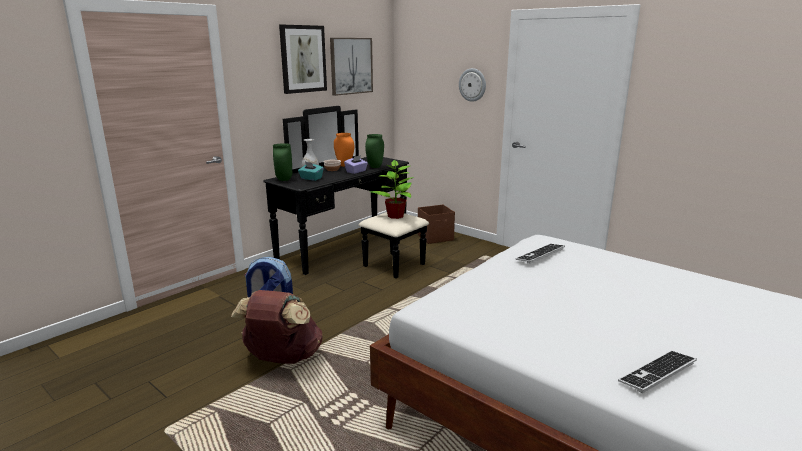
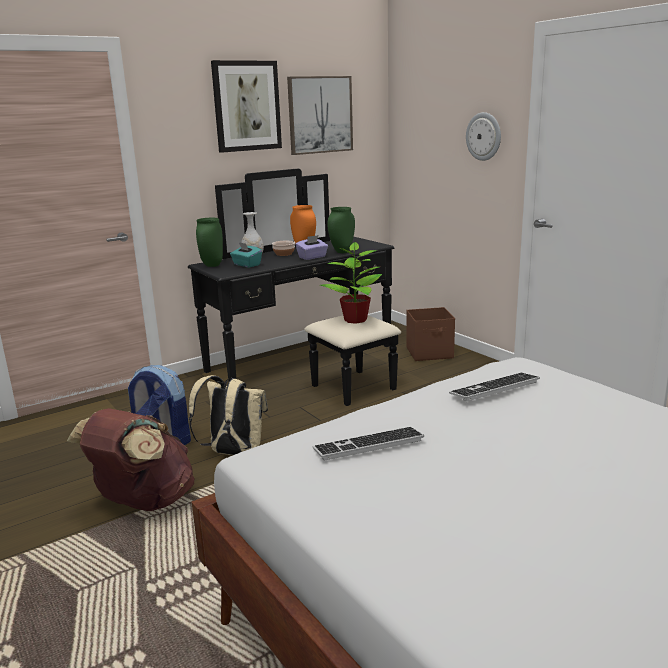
camera: 15 degrees right, 0 degrees up
keyboard [618,351,697,393] -> keyboard moved to [313,427,424,461]
none -> beige backpack [189,375,268,455]

